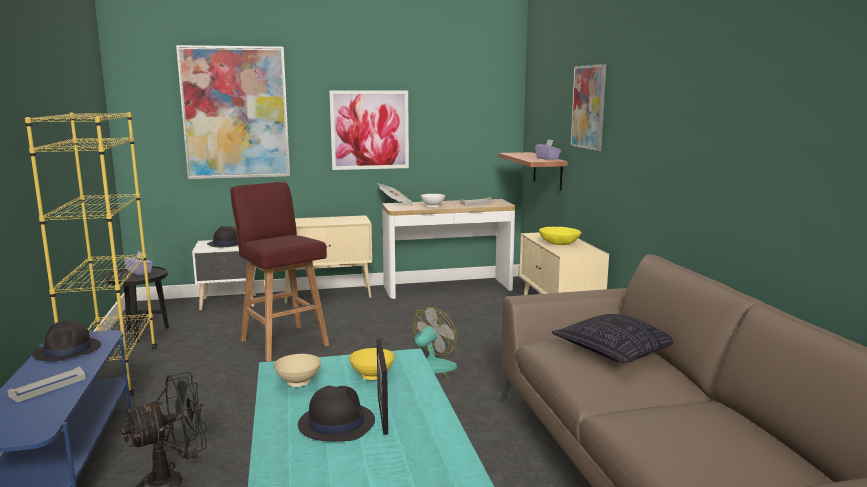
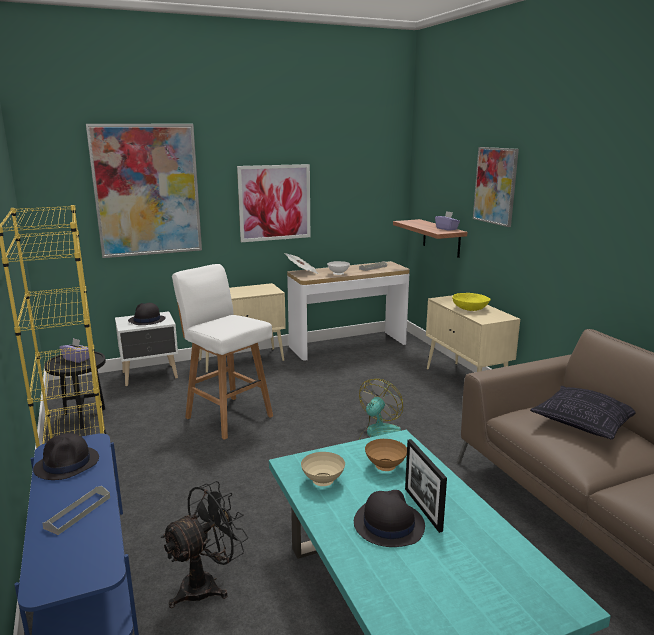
camera: 10 degrees left, 5 degrees up
red stool [230,182,329,362] -> white stool [172,264,273,440]
yellow bowl [349,348,395,380] -> brown bowl [365,439,407,471]

